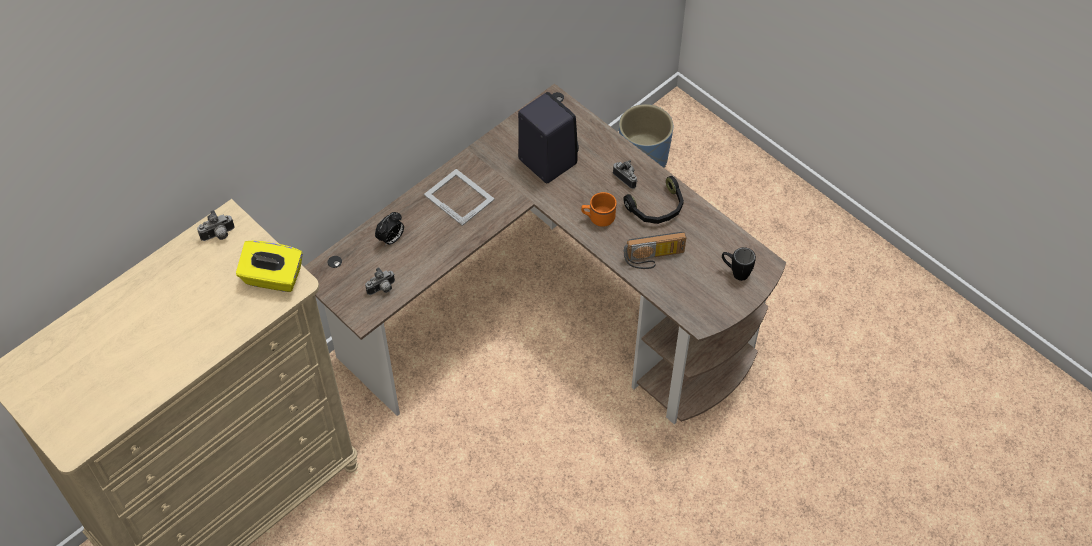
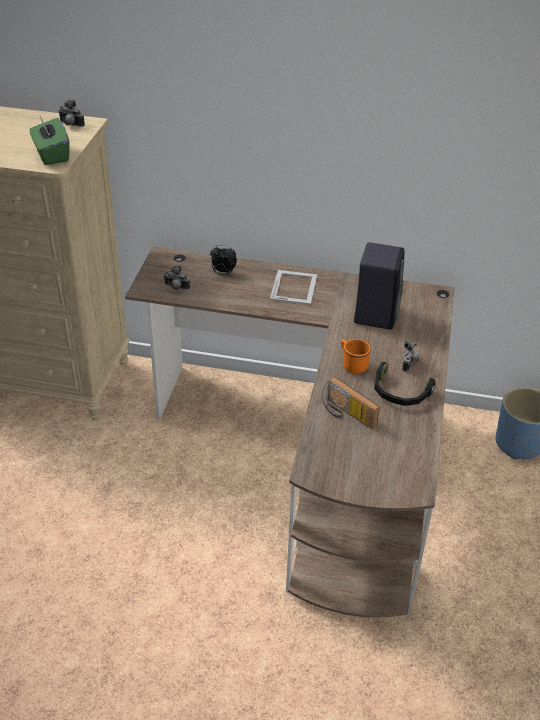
camera: 55 degrees right, 15 degrees down
yellow tissue box [236,240,303,292] -> green tissue box [29,116,70,165]
black mug [722,247,756,281] -> none

